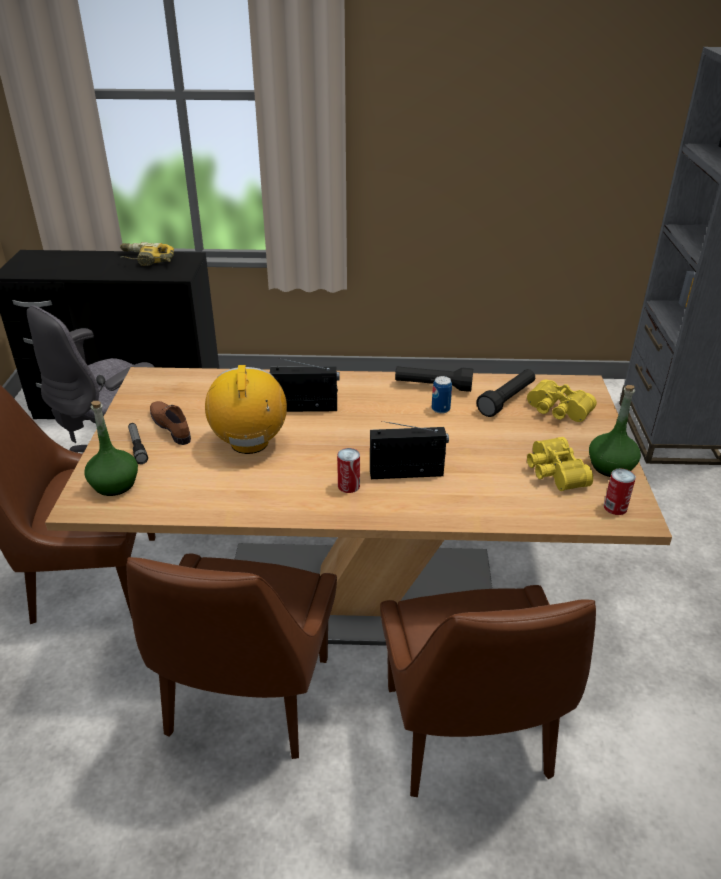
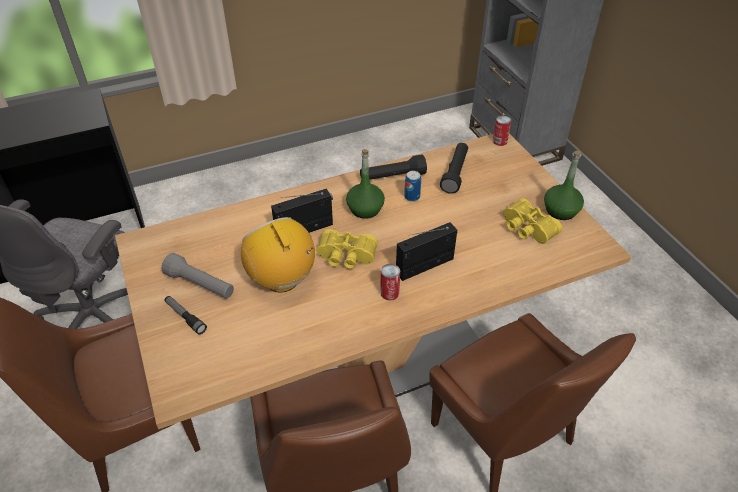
camera: 25 degrees left, 10 degrees up
green bottle [84,401,138,496] -> green bottle moved to [346,149,385,219]
power drill [120,242,174,266] -> none
brown shoe [150,401,191,445] -> grey flashlight [161,253,234,299]
yellow binoculars [527,380,597,422] -> yellow binoculars moved to [316,229,378,269]
can [604,468,636,515] -> can moved to [493,115,511,146]

